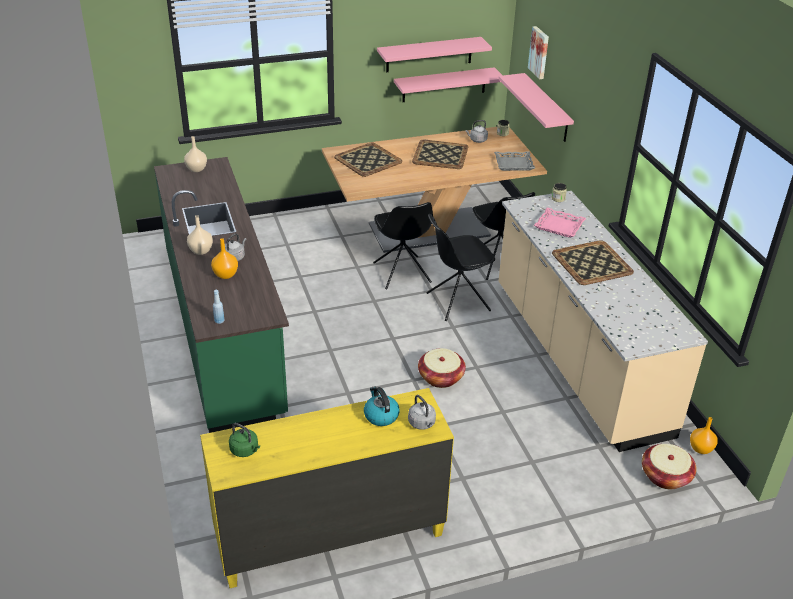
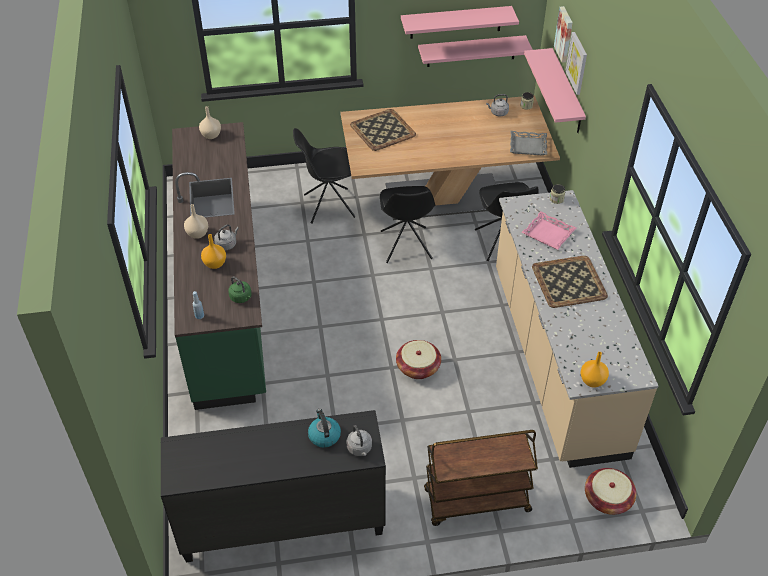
camera: 10 degrees right, 10 degrees up
yellow dresser [200,388,454,588] -> black dresser [161,410,386,563]
green kettle [229,423,260,457] -> green kettle moved to [228,277,251,303]
tray [412,140,468,169] -> none
black chair [426,214,495,321] -> black chair moved to [293,128,356,224]
orange vase [690,417,717,454] -> orange vase moved to [581,352,609,388]
none -> brown cart [424,430,538,526]
none -> picture [565,32,587,95]

